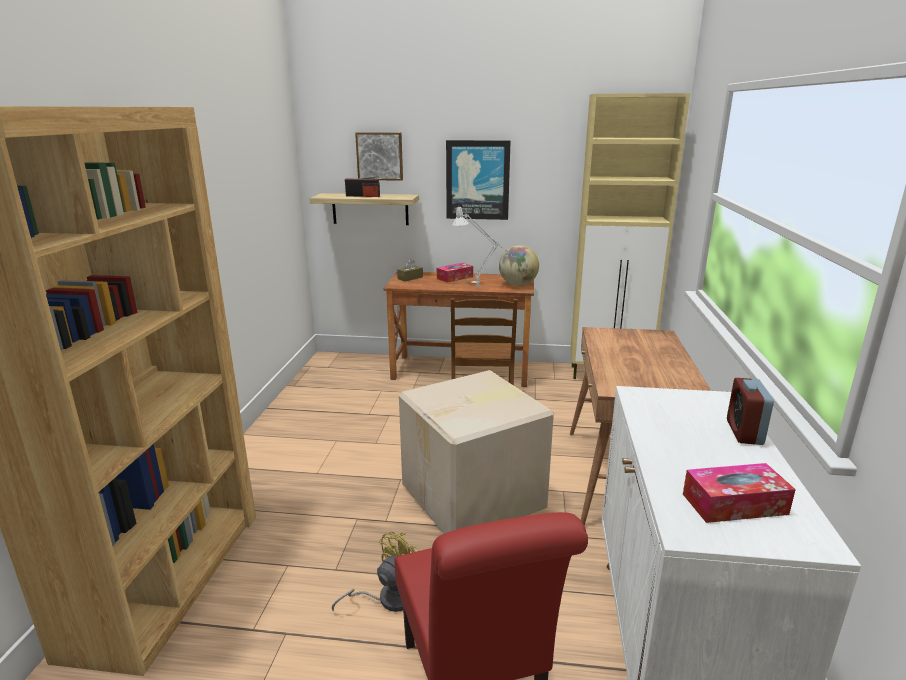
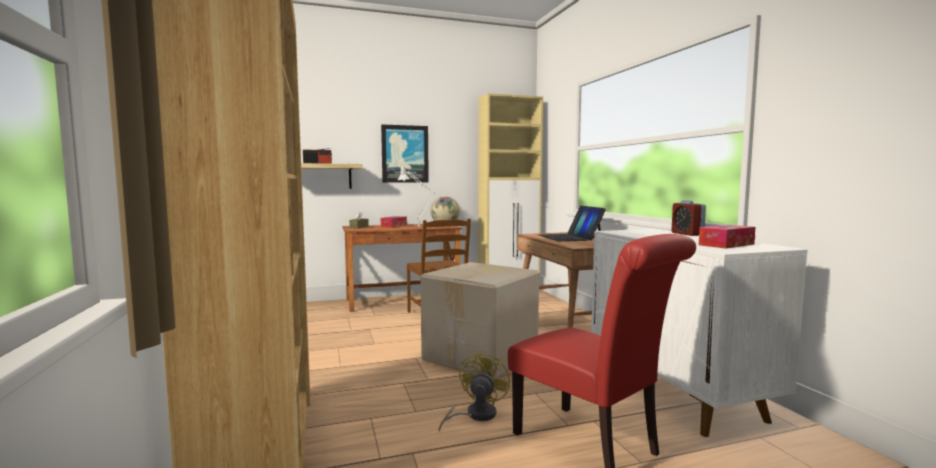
camera: 25 degrees left, 15 degrees down
picture [355,132,403,181] -> none
none -> laptop [538,206,606,241]

